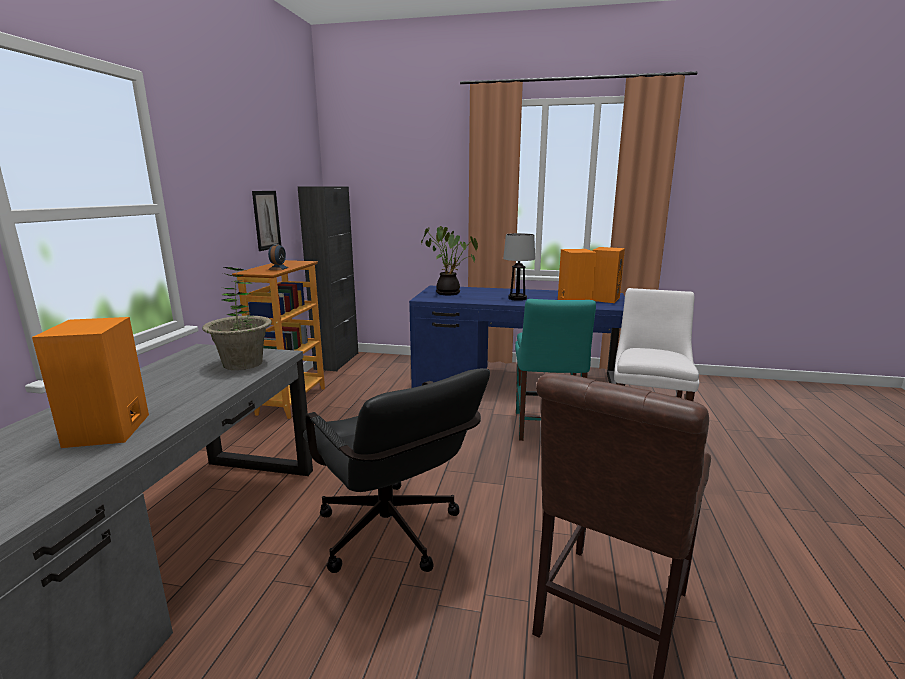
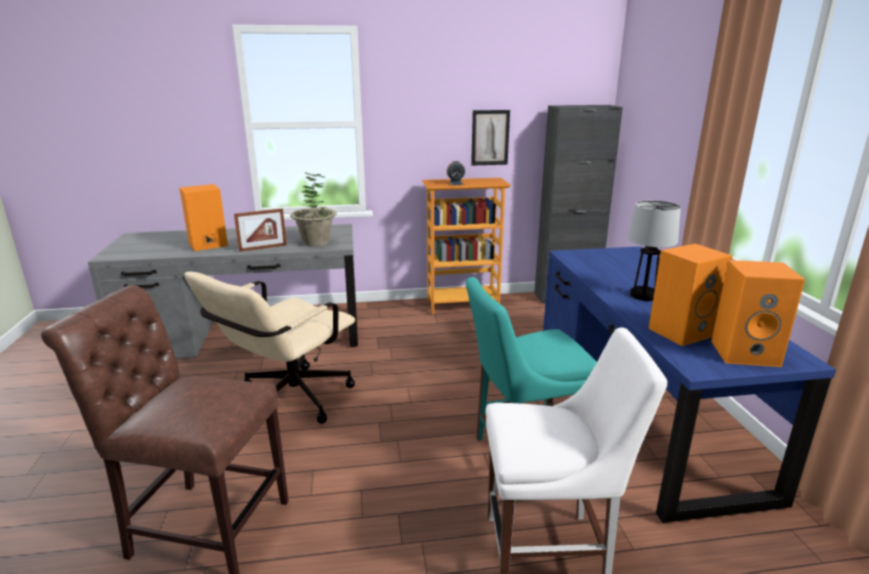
camera: 70 degrees right, 5 degrees up
black office chair [303,368,490,573] -> beige office chair [185,272,355,423]
potted plant [421,226,478,295] -> none
none -> picture frame [234,208,287,252]

